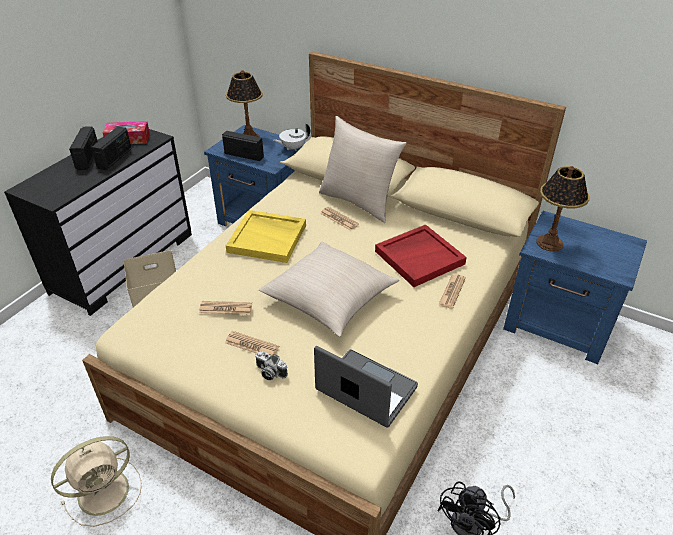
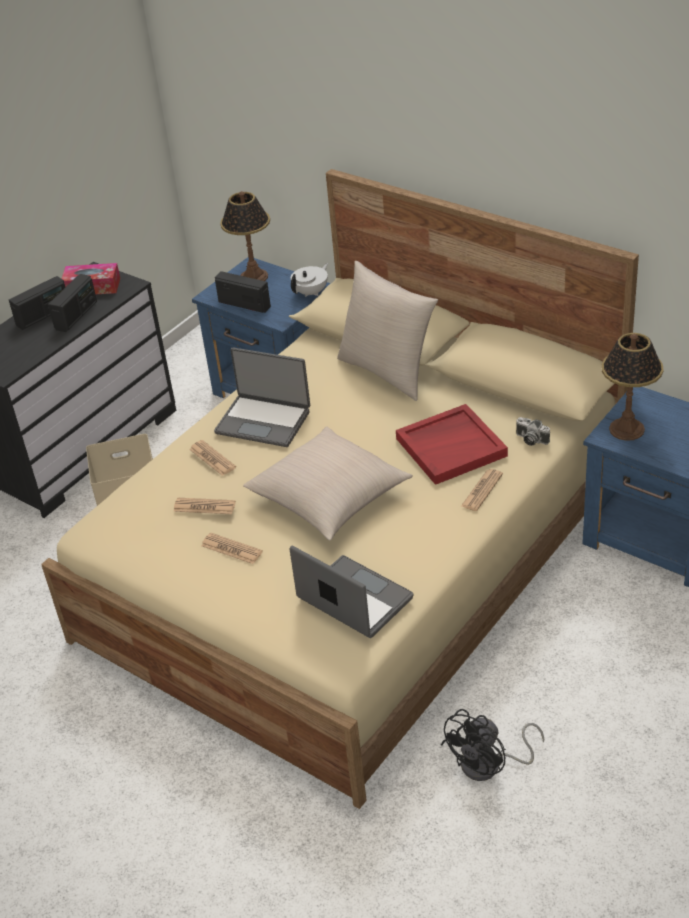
camera: 10 degrees right, 0 degrees up
beige fan [51,436,142,527] -> none
radio [69,126,98,170] -> radio turned 45 degrees clockwise [9,276,65,330]
yellow tray [226,210,306,263] -> laptop [214,348,310,447]
camera [255,351,288,380] -> camera moved to [516,417,550,446]
white teapot [274,123,310,151] -> white teapot turned 150 degrees clockwise [291,263,328,297]
newspaper [320,207,359,231] -> newspaper moved to [189,440,236,476]

